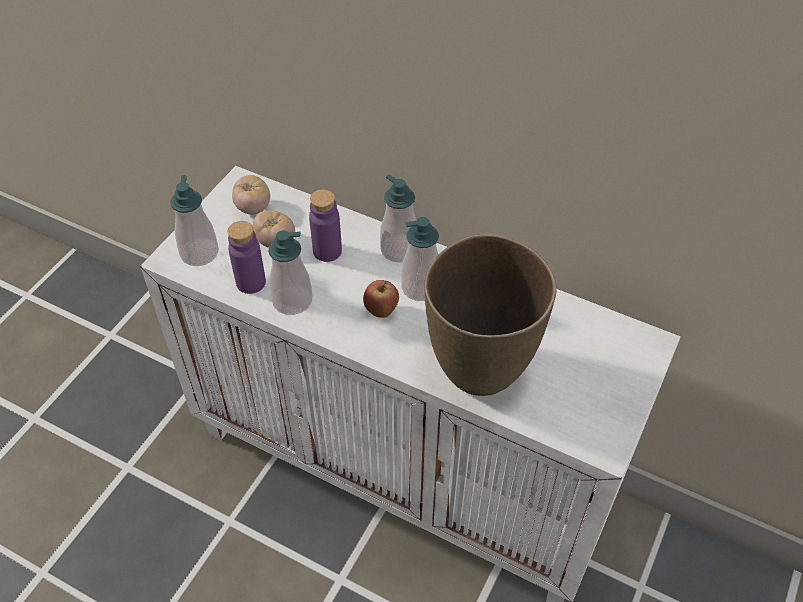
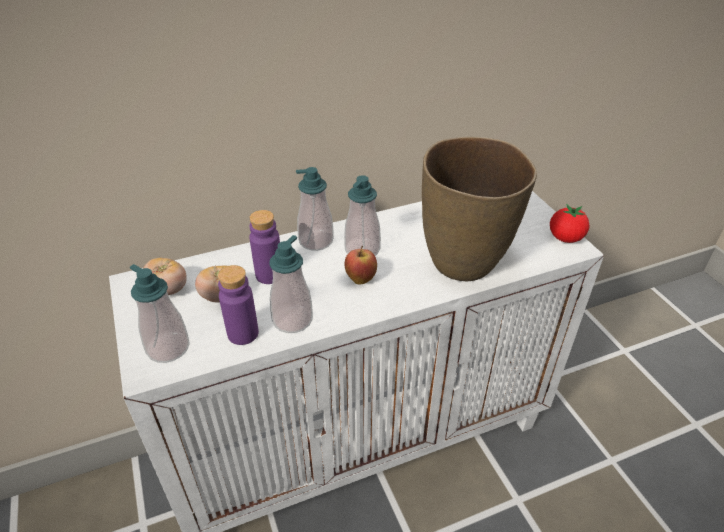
camera: 50 degrees left, 10 degrees down
none -> tomato [550,204,589,243]

